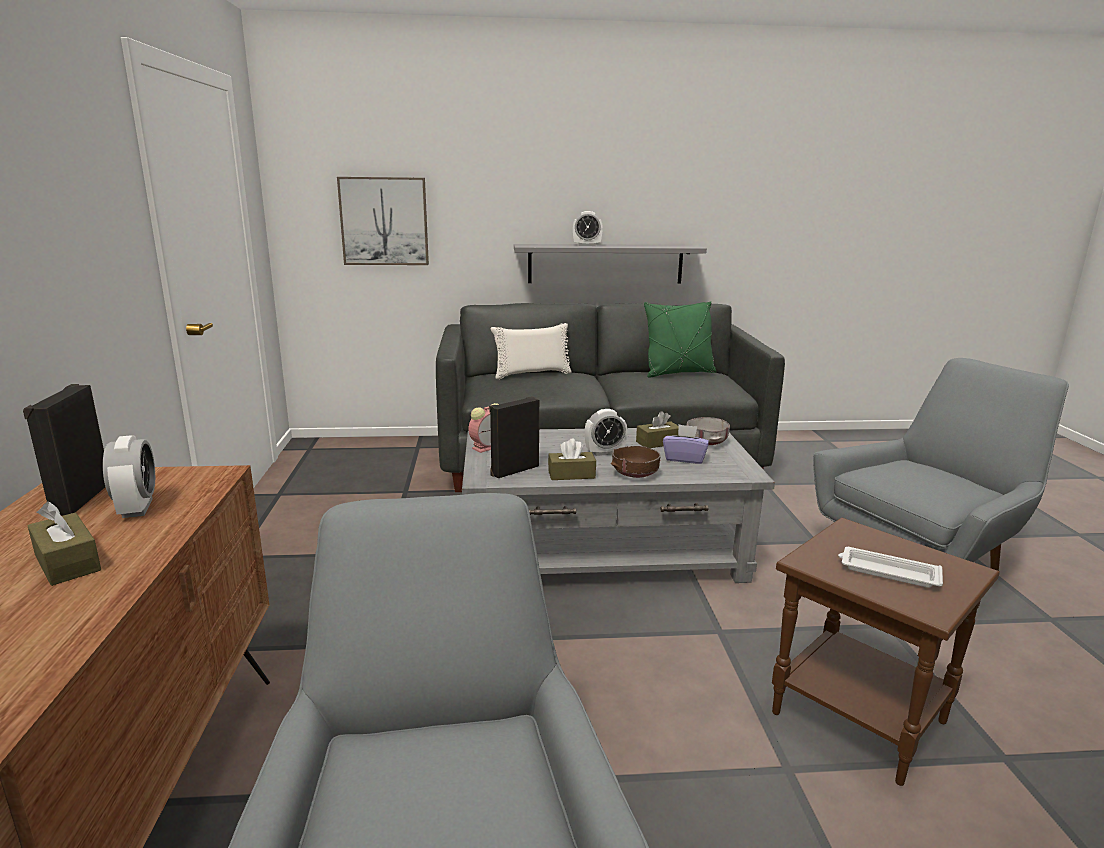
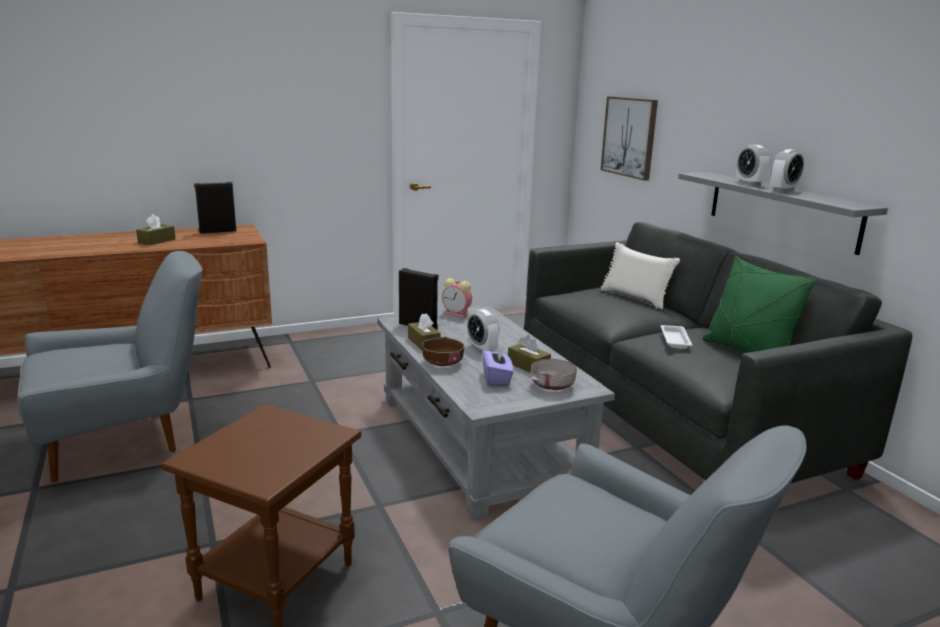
camera: 70 degrees right, 0 degrees up
alarm clock [103,435,155,518] -> alarm clock moved to [770,149,804,192]
white tray [838,547,943,588] -> white tray moved to [661,325,692,349]

